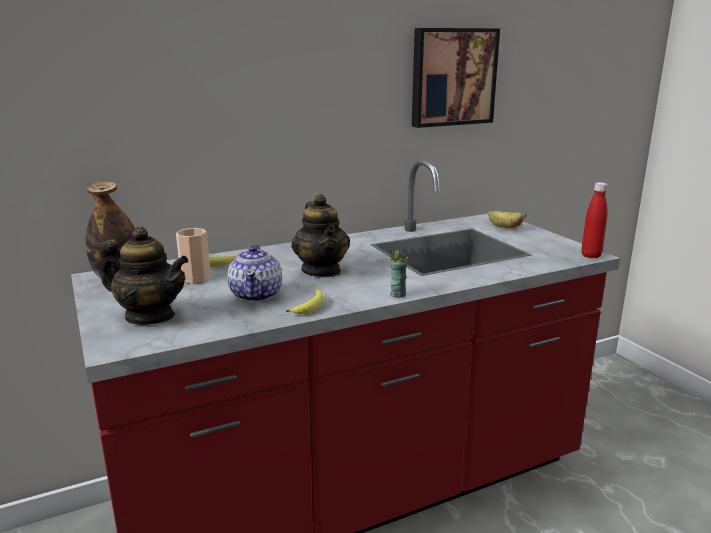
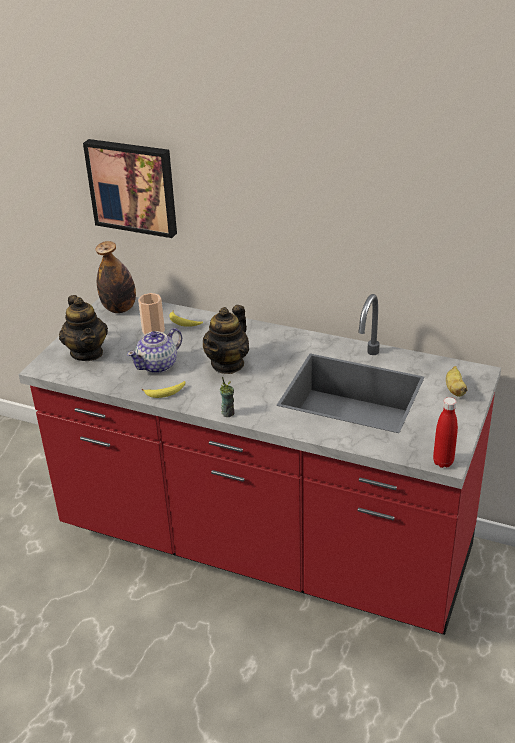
camera: 50 degrees right, 15 degrees up
picture [412,28,500,128] -> picture moved to [83,139,177,238]

